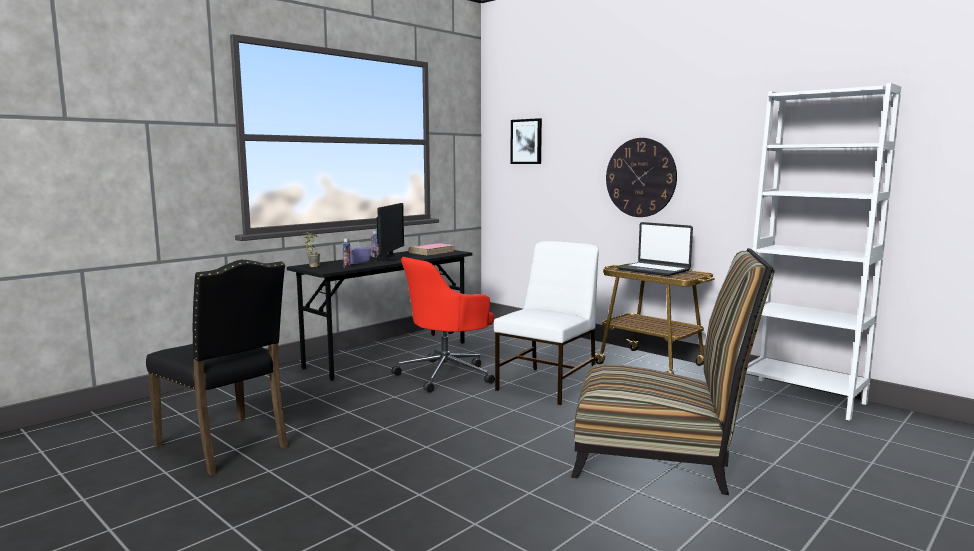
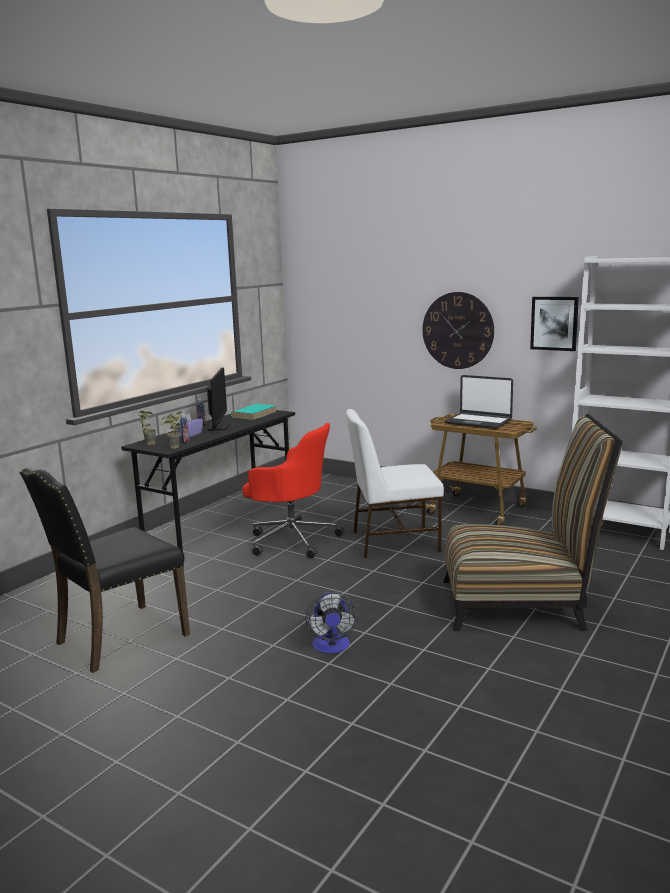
camera: 10 degrees left, 5 degrees up
black chair [146,260,288,475] -> black chair turned 105 degrees clockwise [20,468,190,673]
red office chair [391,257,495,392] -> red office chair turned 105 degrees counterclockwise [242,423,344,558]
pink book [408,243,455,256] -> turquoise book [231,404,276,420]
white chair [494,241,599,405] -> white chair turned 120 degrees counterclockwise [346,409,444,558]
picture [510,118,542,164] -> picture moved to [530,297,579,351]
none -> potted plant [161,411,181,449]
none -> fan [306,592,358,653]

